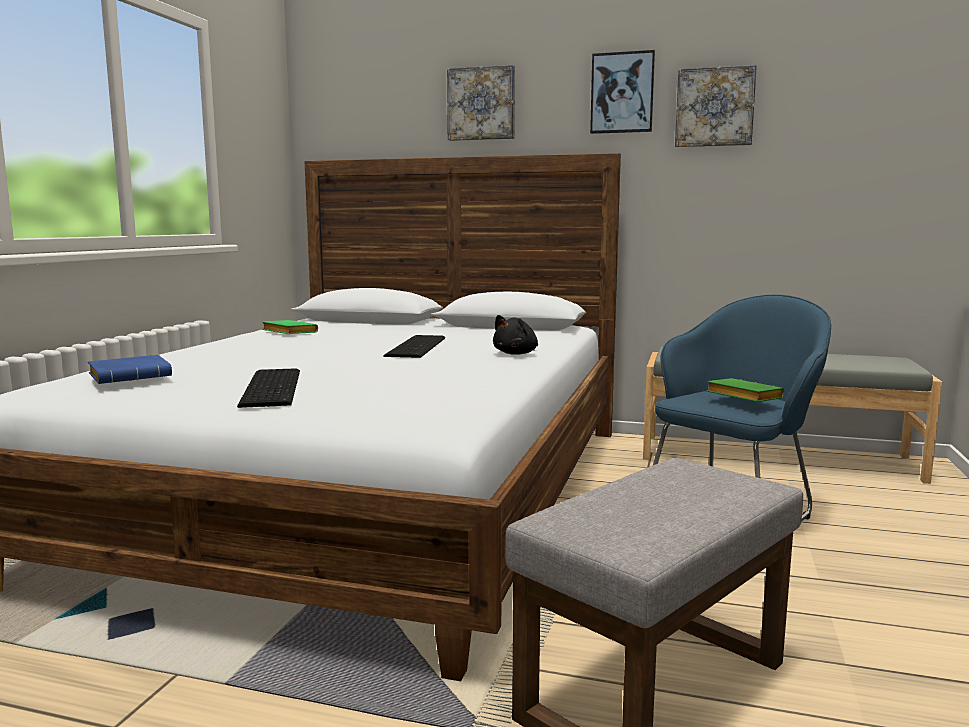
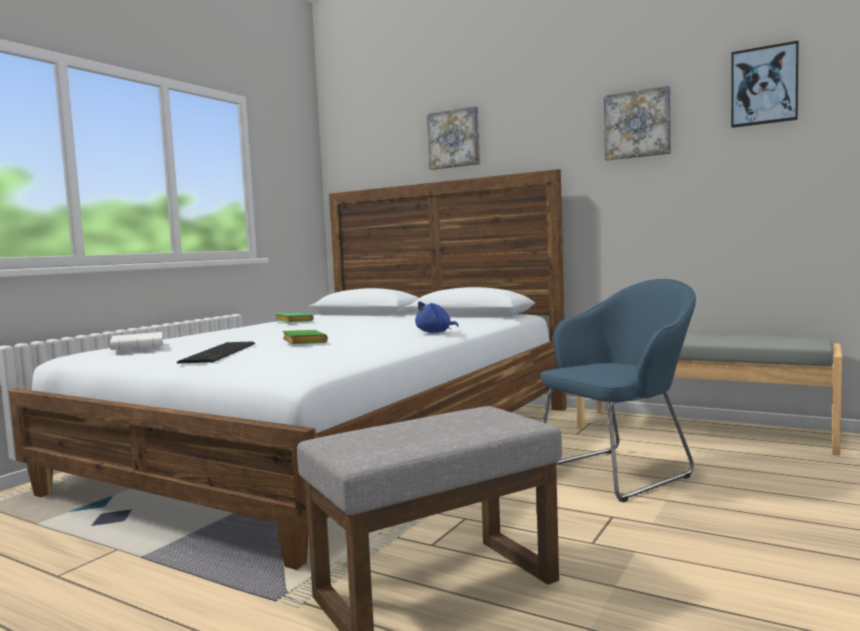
camera: 15 degrees right, 5 degrees down
blue book [88,355,172,384] -> white book [110,332,163,350]
keyboard [383,335,445,358] -> none
black plush toy [493,315,538,355] -> blue plush toy [415,301,458,333]
picture [590,50,655,134] -> picture moved to [731,41,799,128]
green book [706,378,784,402] -> green book moved to [282,330,328,344]

